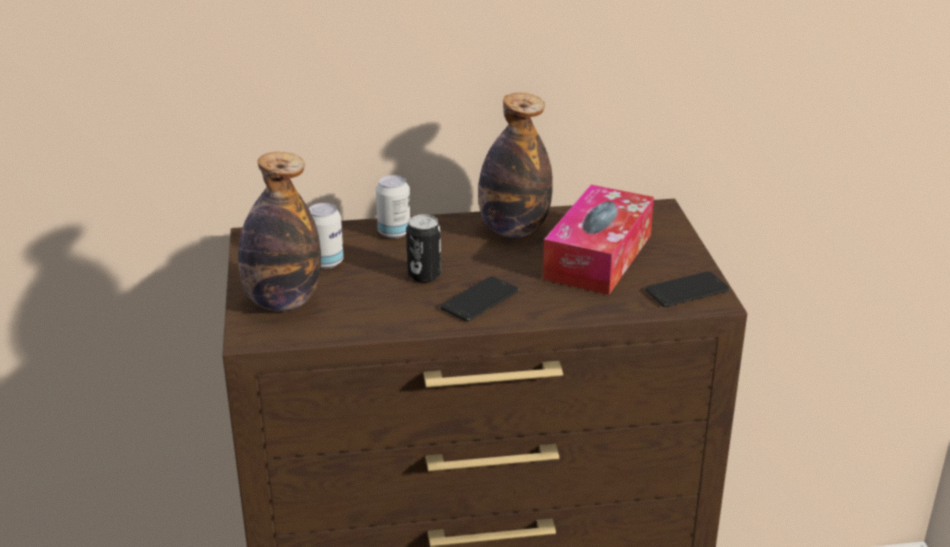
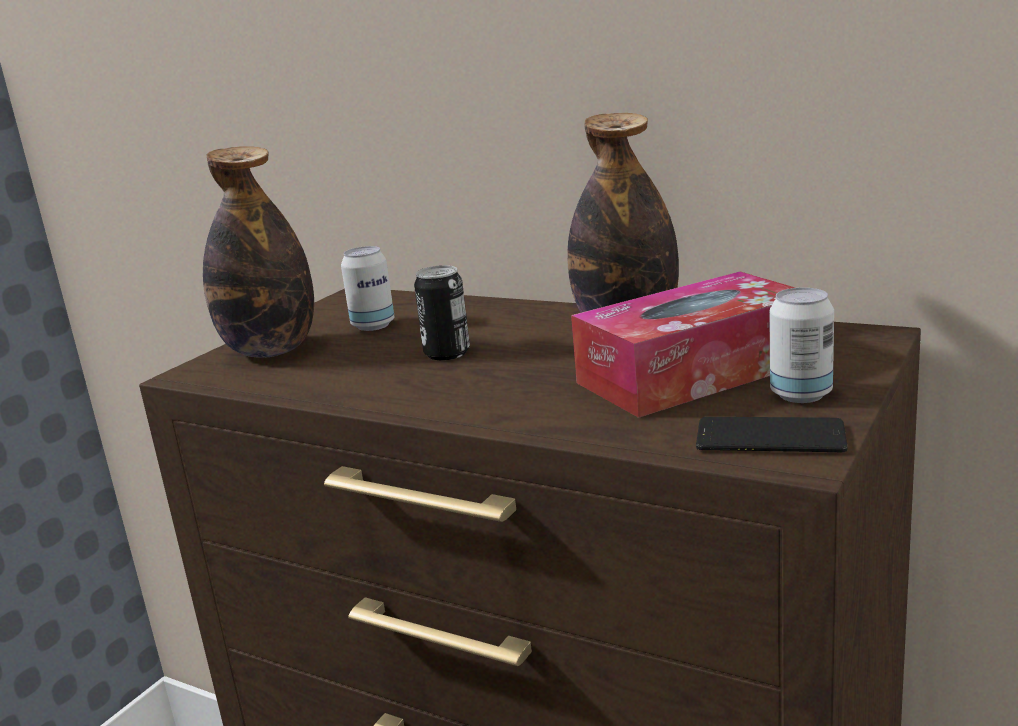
camera: 40 degrees right, 10 degrees down
can [376,175,411,238] -> can moved to [769,288,834,403]
phone [440,276,519,322] -> none

